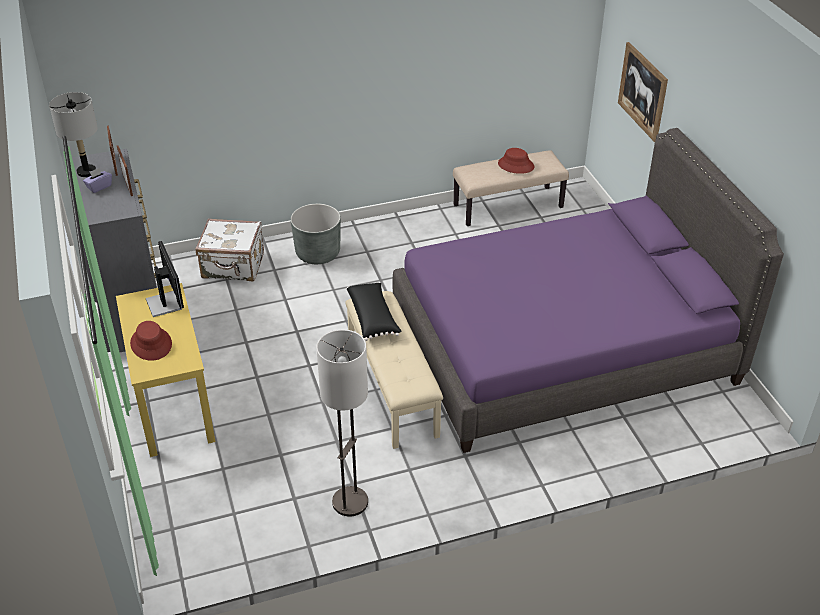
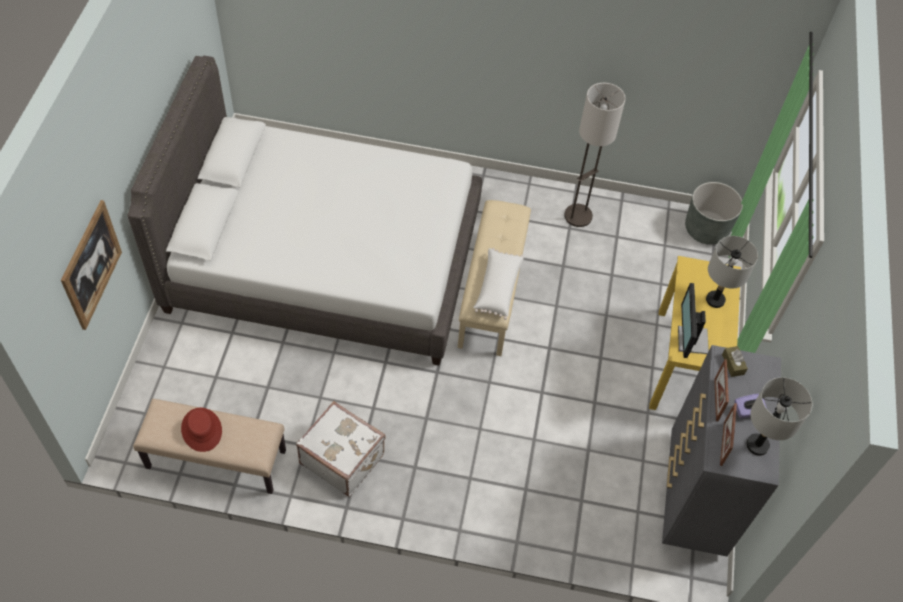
camera: 155 degrees left, 15 degrees up
red hat [130,321,172,361] -> grey table lamp [706,236,758,308]
white suitcase [195,219,264,281] -> white suitcase moved to [296,401,386,497]
grey planter [291,204,341,264] -> grey planter moved to [685,182,743,245]
black pillow [347,282,402,341] -> white pillow [473,248,524,320]
purple bed [393,128,784,453] -> white bed [127,56,482,365]
none -> brown tissue box [722,346,748,377]

